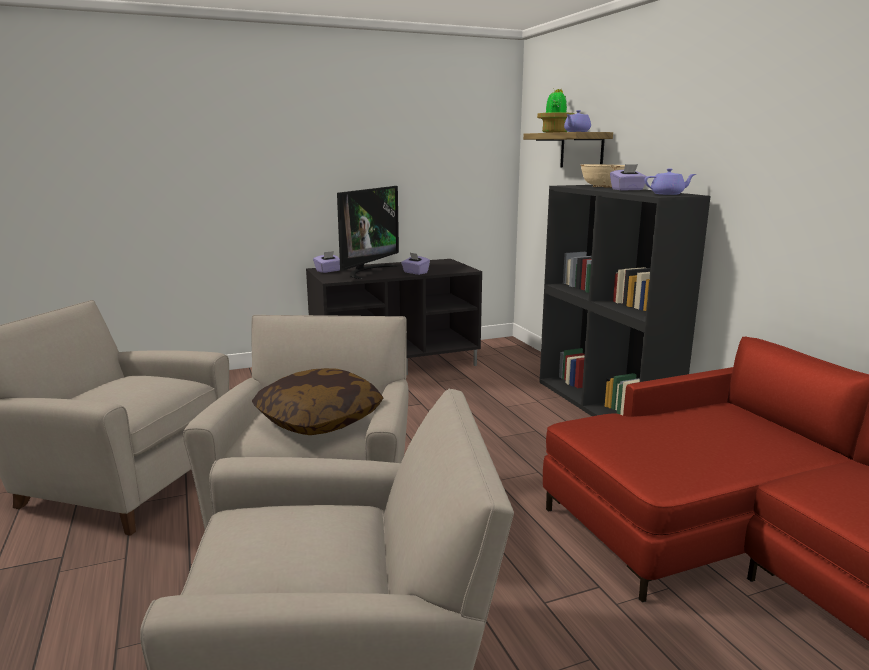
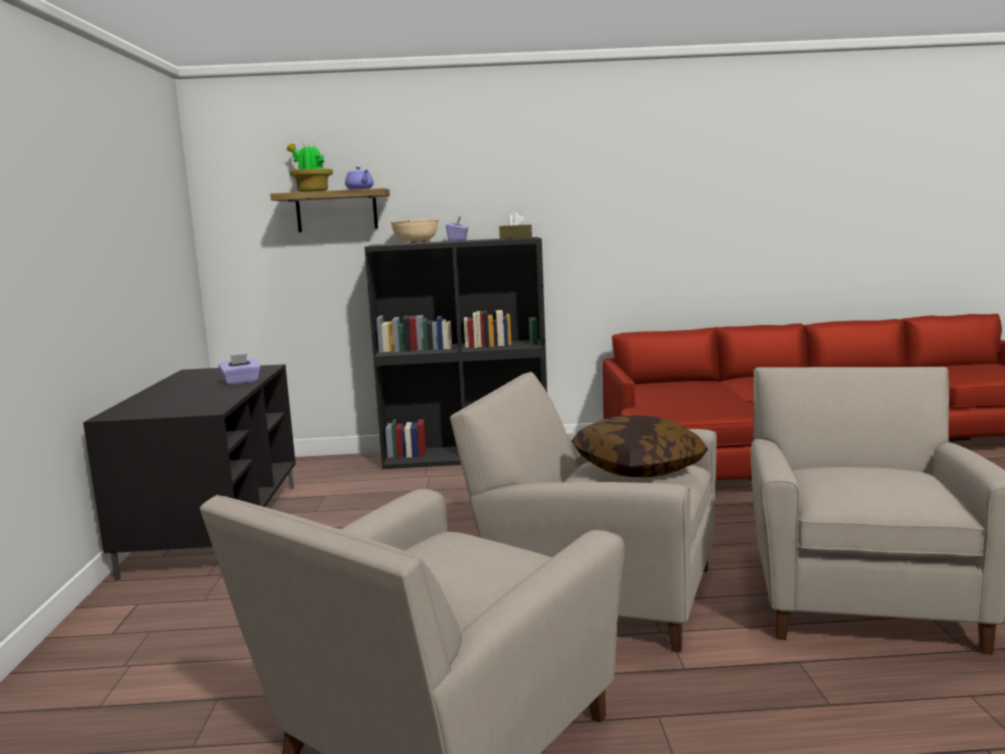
camera: 70 degrees left, 5 degrees down
purple tissue box [313,251,340,273] -> none
television [337,186,399,279] -> none
purple teapot [645,168,696,195] -> brown tissue box [499,213,532,239]

